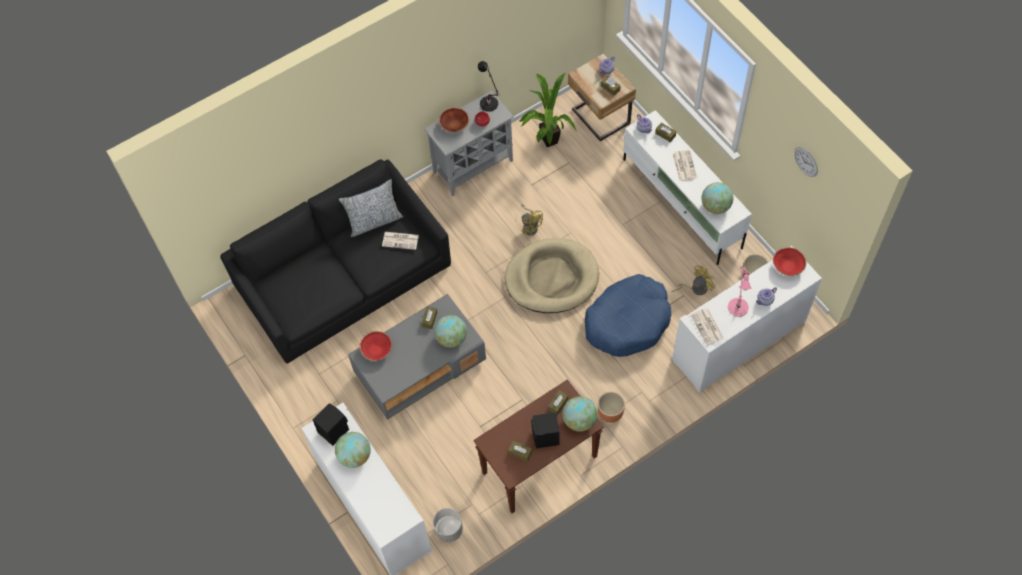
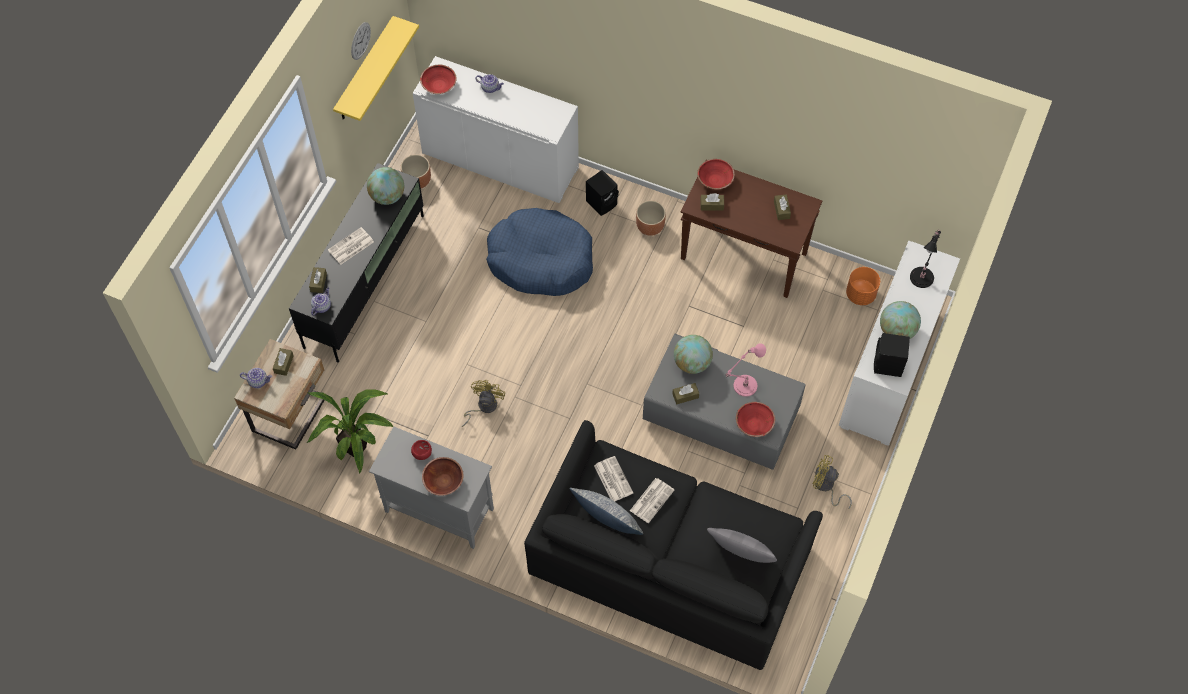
camera: 125 degrees left, 0 degrees up
grey planter [433,508,463,542] -> orange planter [846,267,880,305]
black table lamp [478,61,500,112] -> black table lamp moved to [910,230,941,288]
beige dog bed [505,238,599,313] -> none
black speaker [531,412,560,448] -> black speaker moved to [586,170,619,216]
globe [563,396,598,432] -> red bowl [697,159,735,189]
white tv stand [623,110,752,265] -> black tv stand [289,163,424,363]
yellow fan [671,266,716,295] -> yellow fan moved to [813,455,852,509]
newspaper [690,308,724,345] -> newspaper moved to [630,478,674,523]
pink table lamp [728,267,751,317] -> pink table lamp moved to [726,343,766,397]
none -> yellow shelf [333,16,419,121]
none -> grey pillow [707,528,777,563]

